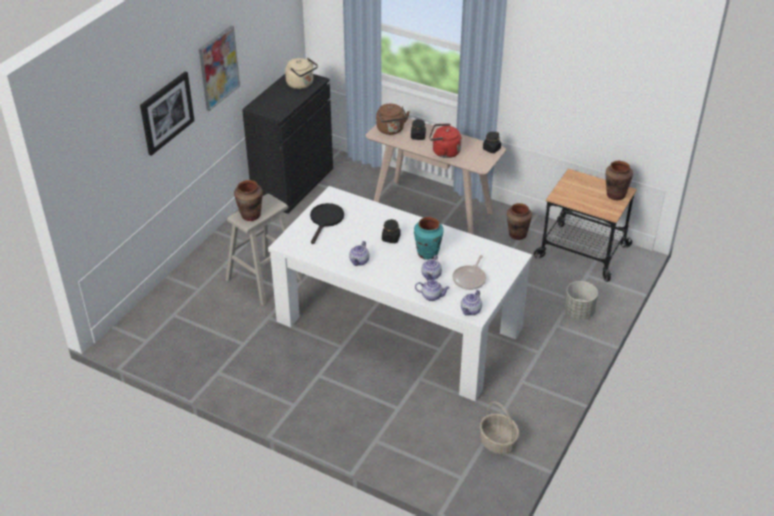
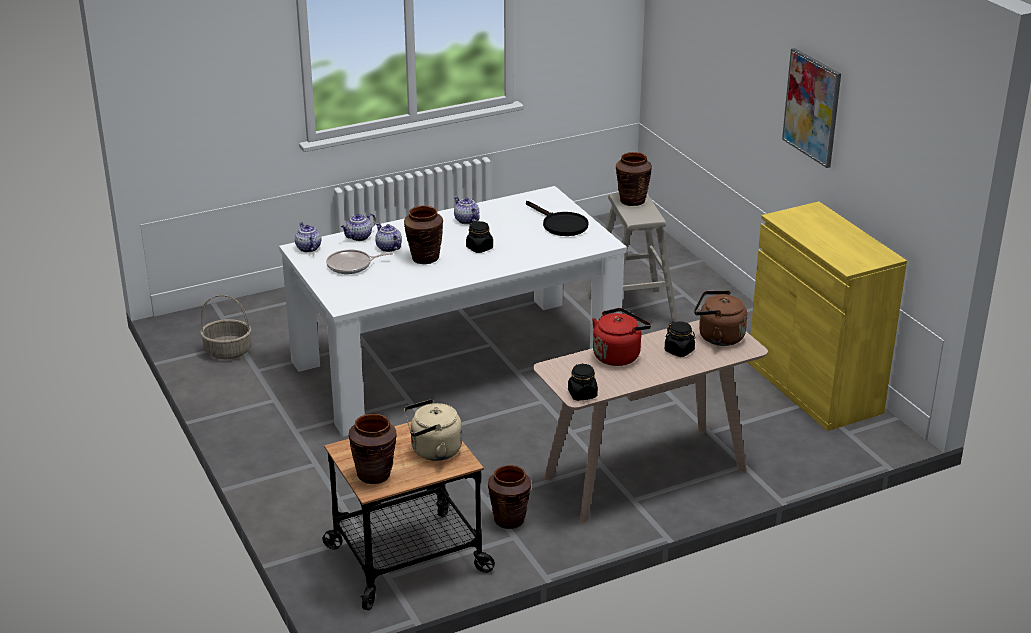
camera: 125 degrees right, 10 degrees down
picture [140,71,195,156] -> none
black cabinet [242,74,333,214] -> yellow cabinet [748,201,907,431]
beige kettle [285,57,318,89] -> beige kettle moved to [404,399,462,461]
turquoise vase [414,217,444,260] -> brown vase [404,206,443,264]
frying pan [452,255,486,290] -> frying pan turned 75 degrees counterclockwise [326,250,393,274]
grey planter [564,281,598,320] -> none

